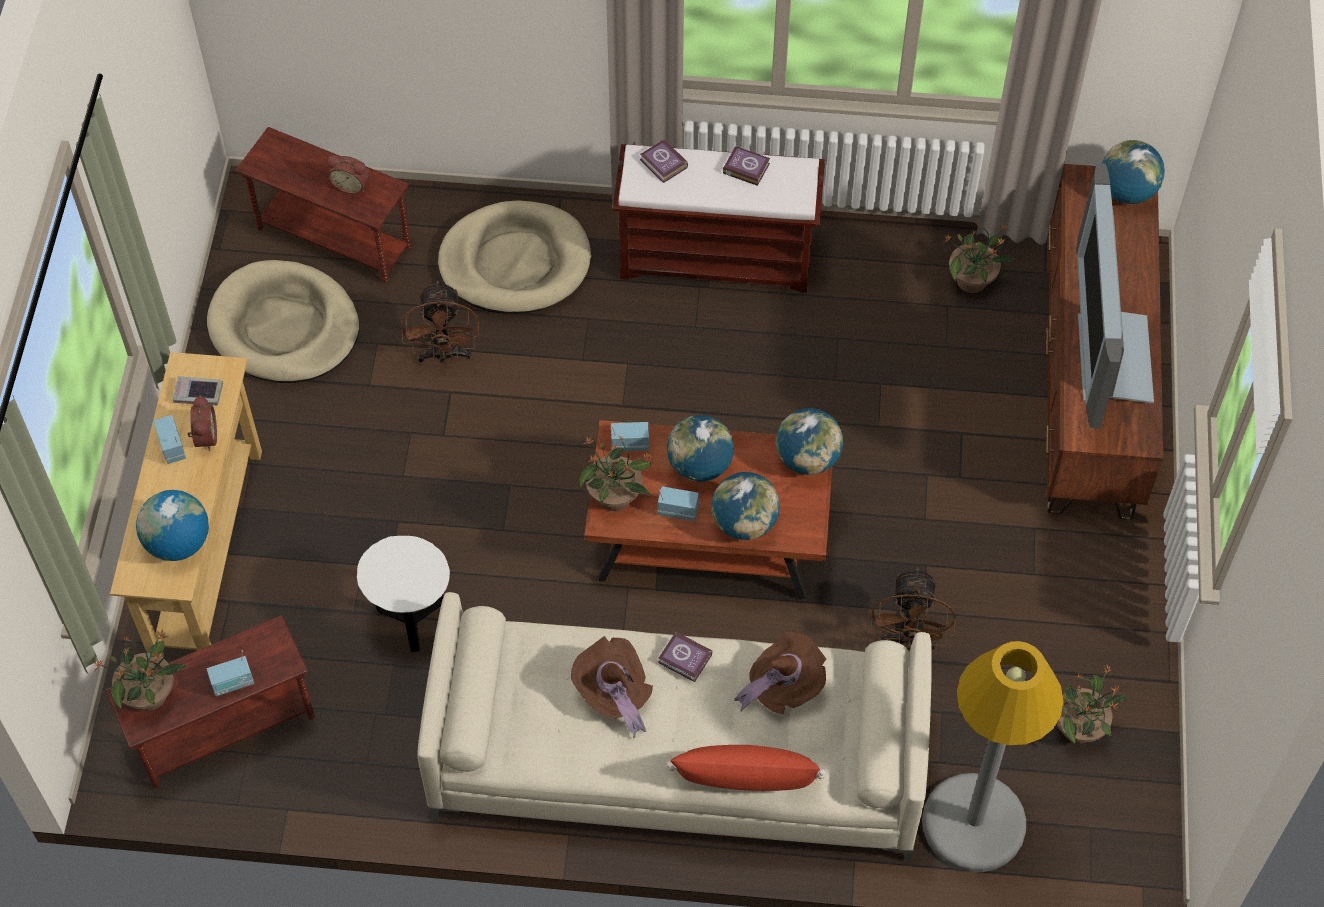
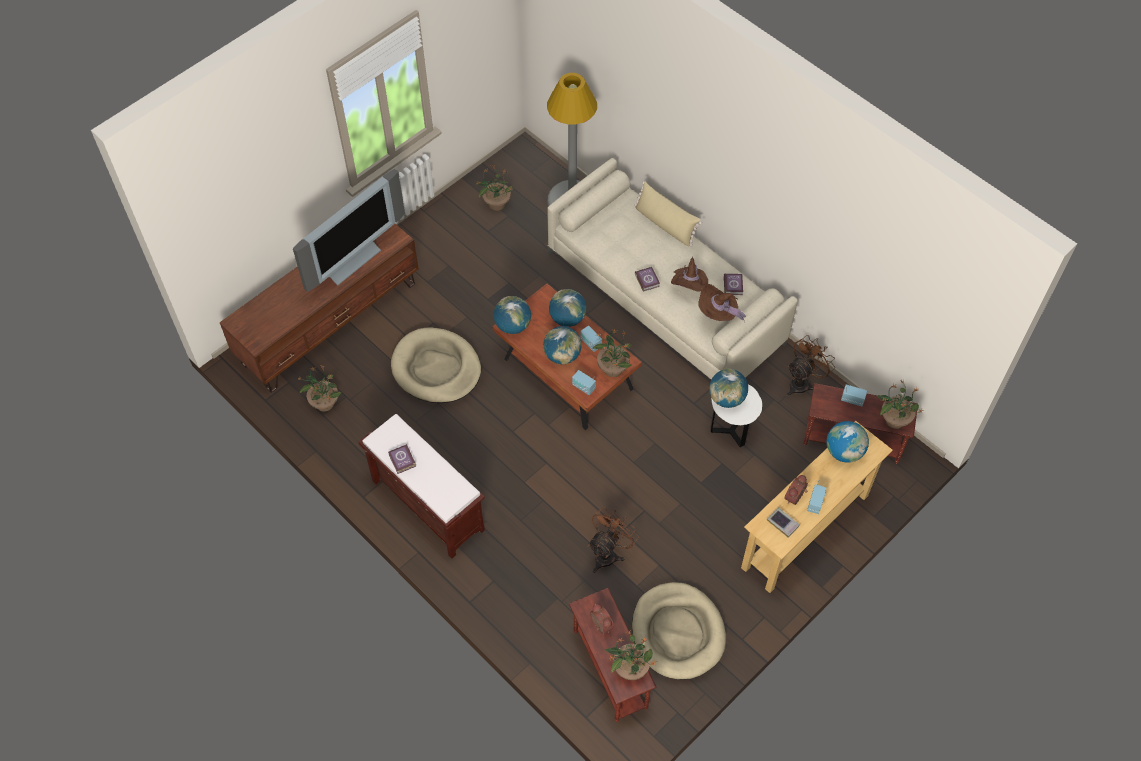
camera: 140 degrees left, 0 degrees up
beige dog bed [438,200,591,314] -> beige dog bed moved to [391,328,481,403]
book [640,139,688,183] -> book moved to [723,273,743,295]
red pillow [666,745,825,791] -> beige pillow [634,181,702,247]
brown hat [734,632,826,714] -> brown hat moved to [698,284,746,322]
brown fan [871,567,956,650] -> brown fan moved to [786,335,835,397]
globe [1102,140,1165,204] -> globe moved to [709,369,748,408]
none -> potted plant [605,631,657,680]

